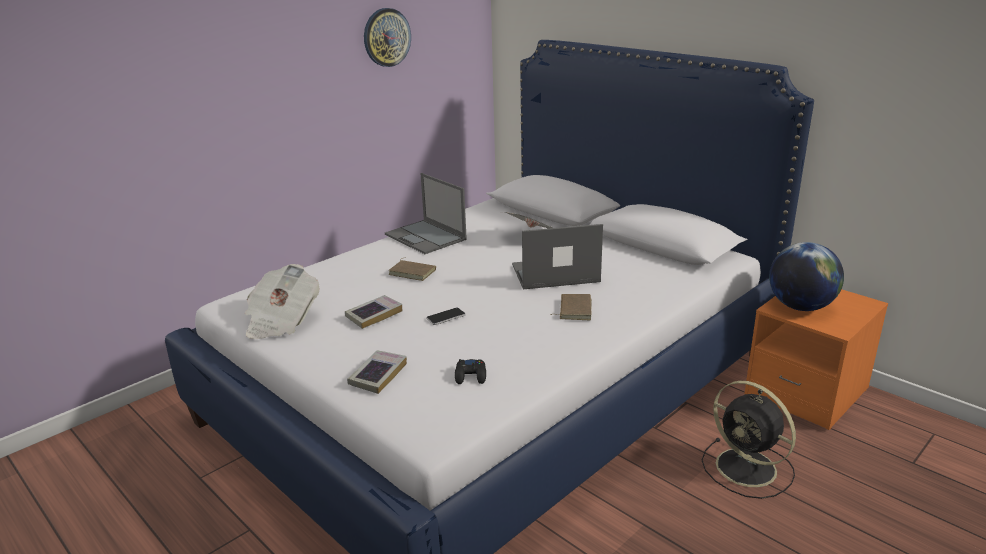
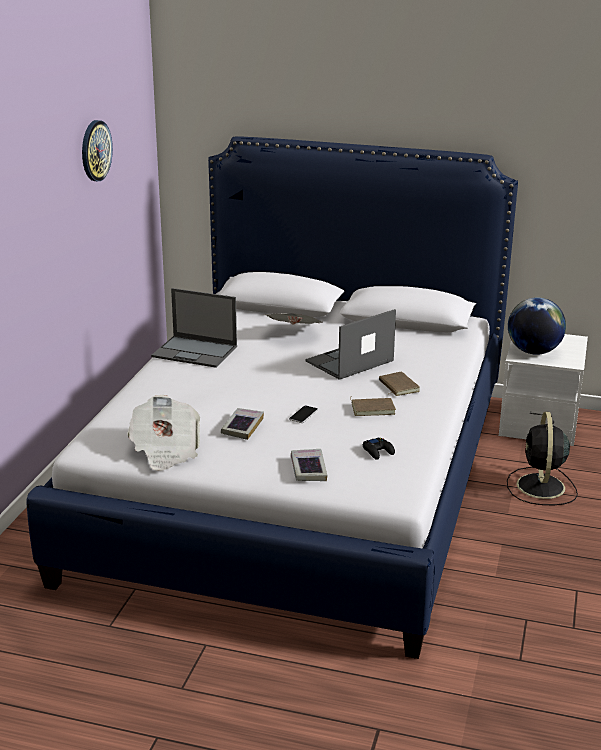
camera: 30 degrees left, 0 degrees up
brown book [389,257,436,281] -> brown book moved to [350,396,396,416]
black fan [702,381,796,499] -> black fan turned 75 degrees clockwise [507,411,578,505]
orange nightstand [744,289,888,430] -> white nightstand [499,334,588,446]

